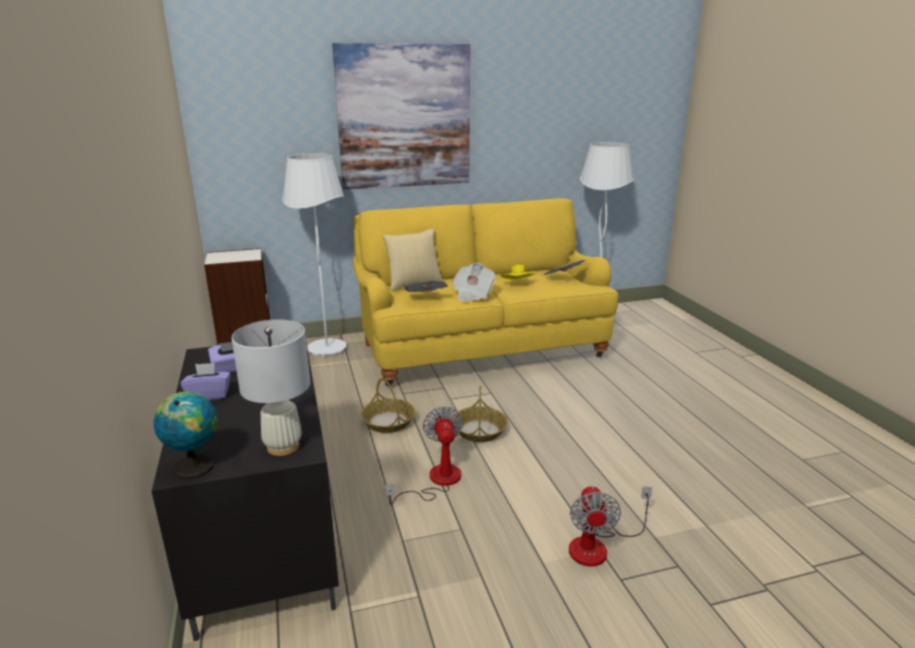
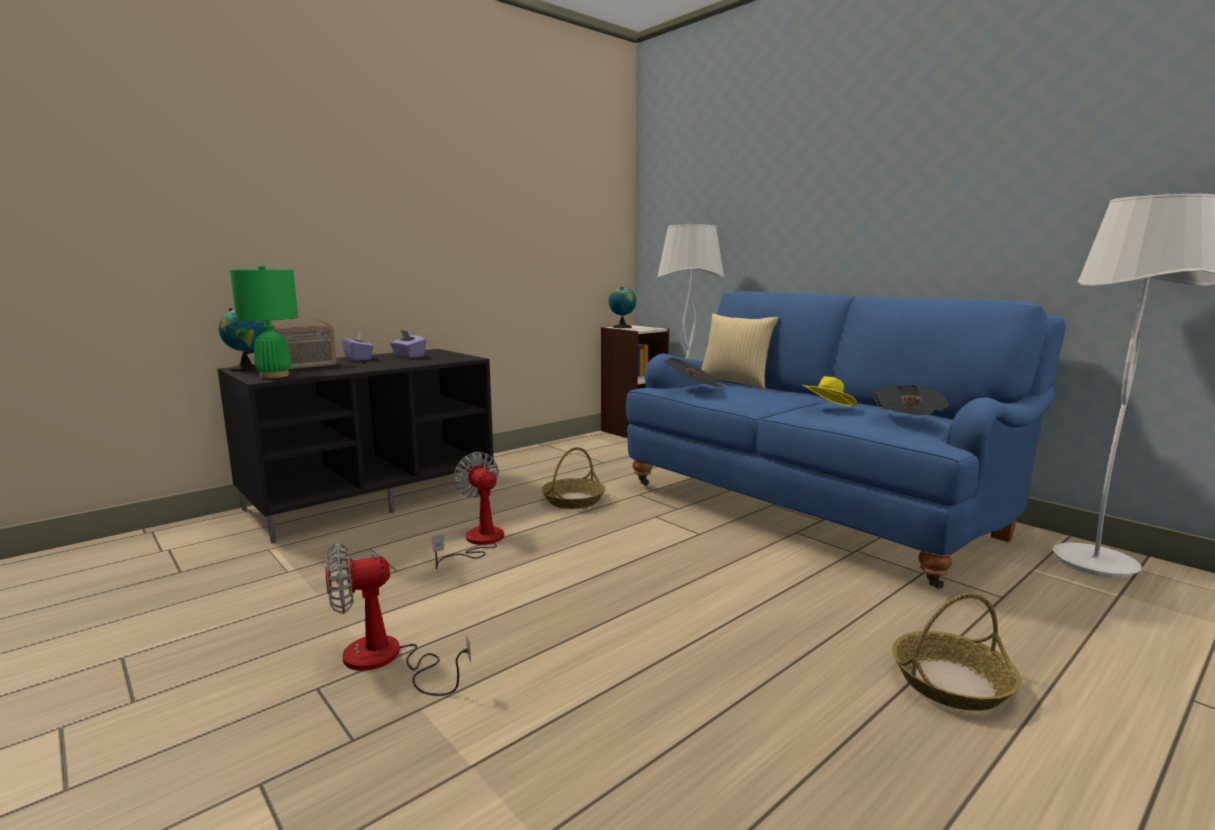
camera: 65 degrees right, 10 degrees down
white table lamp [232,319,310,456] -> green table lamp [230,265,298,378]
picture [332,43,470,189] -> none
yellow sofa [353,198,619,386] -> blue sofa [626,291,1065,589]
fan [385,406,463,505] -> fan turned 90 degrees counterclockwise [432,452,504,569]
basket [452,385,508,442] -> basket moved to [892,593,1021,711]
newspaper [453,263,496,302] -> none
none -> radio [274,317,337,369]
none -> globe [608,287,637,328]

